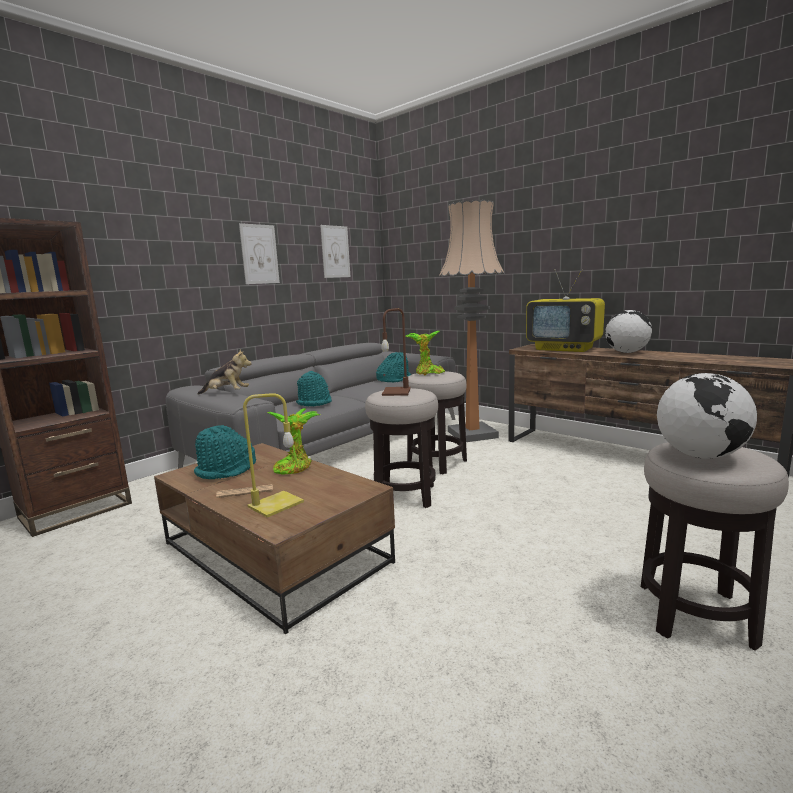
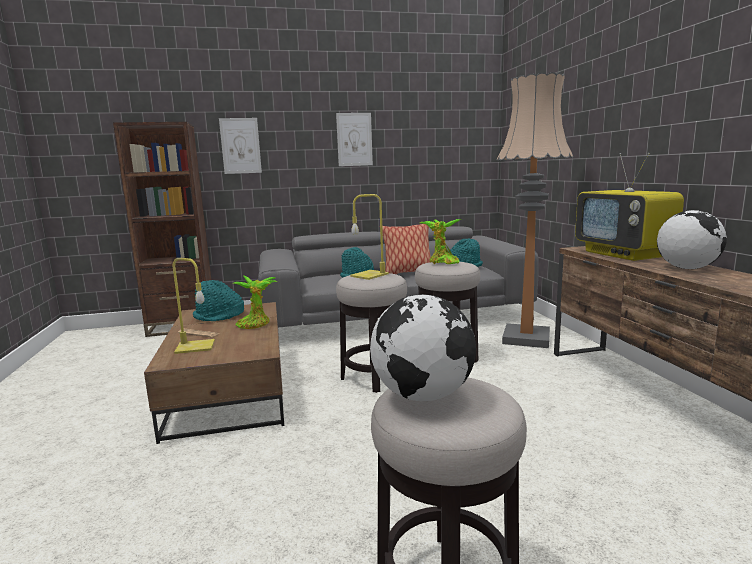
camera: 35 degrees right, 0 degrees up
plush toy [197,349,251,395] -> none
picture [320,225,350,278] -> picture moved to [219,118,262,174]
brown table lamp [381,308,411,396] -> yellow table lamp [350,194,389,280]
none -> pillow [382,224,431,274]

